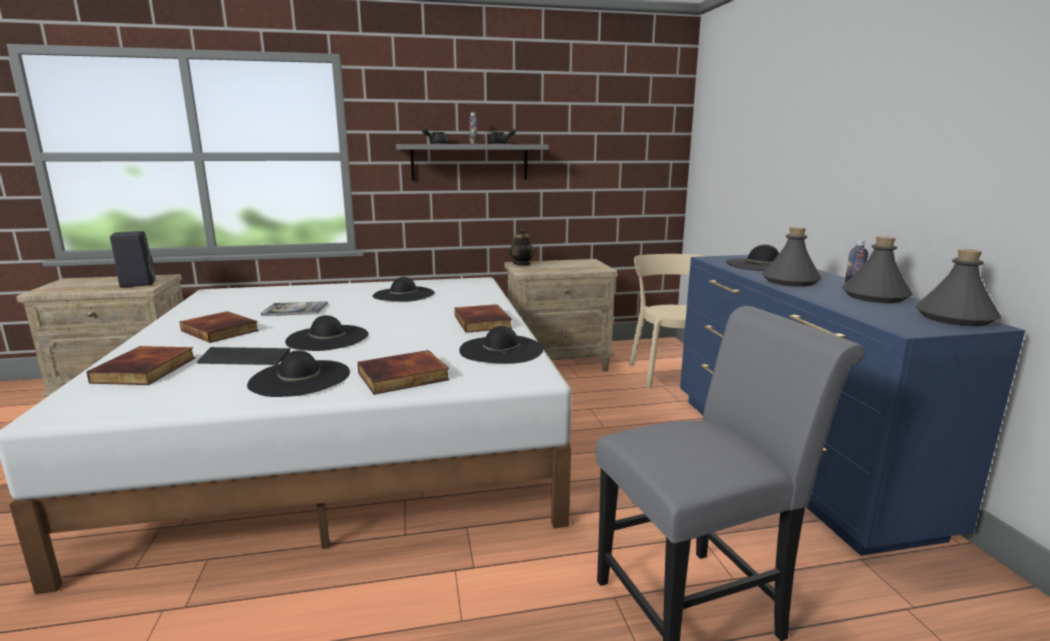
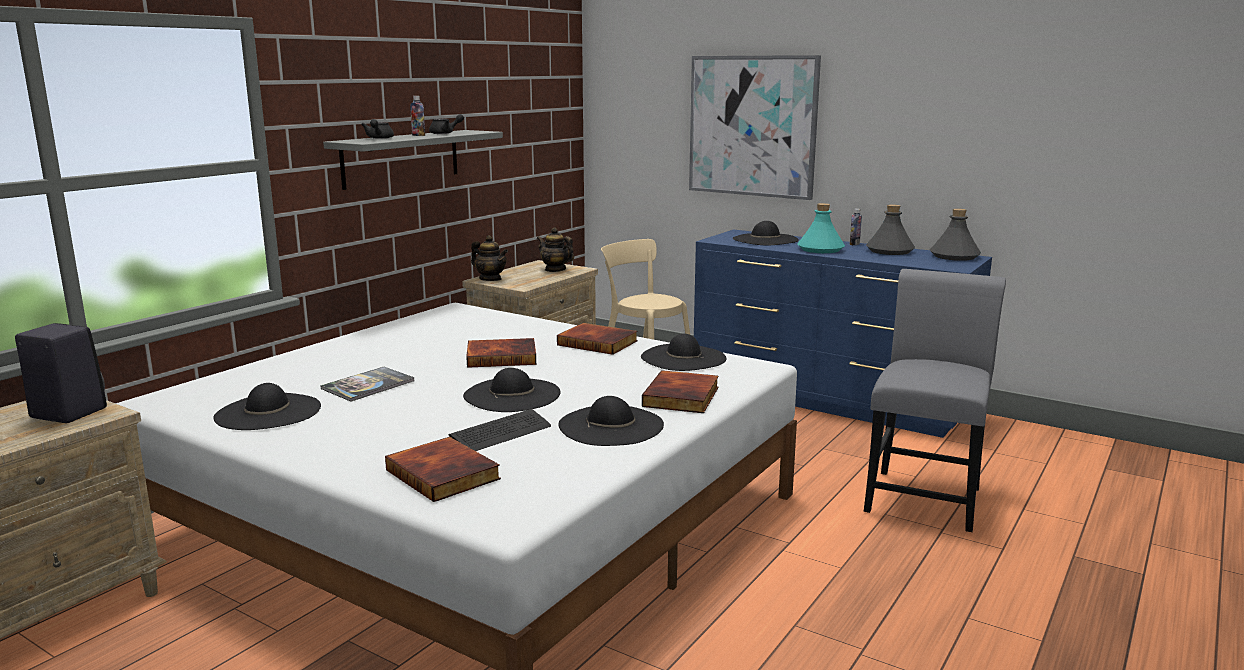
camera: 45 degrees left, 0 degrees up
book [180,311,259,343] -> book moved to [466,338,536,368]
black hat [373,277,435,302] -> black hat moved to [213,383,321,430]
grey bottle [762,227,822,287] -> turquoise bottle [797,203,845,253]
none -> teapot [537,227,574,272]
none -> picture [689,55,821,200]

